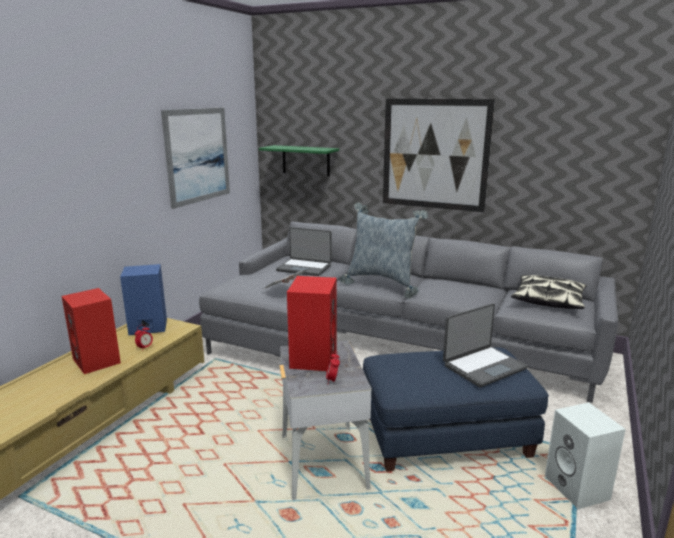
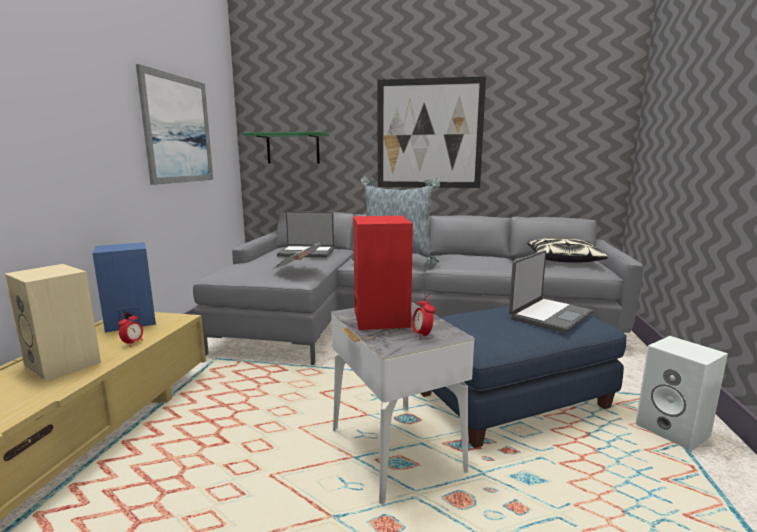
camera: 15 degrees left, 5 degrees down
red speaker [62,288,121,374] -> beige speaker [5,264,101,382]

